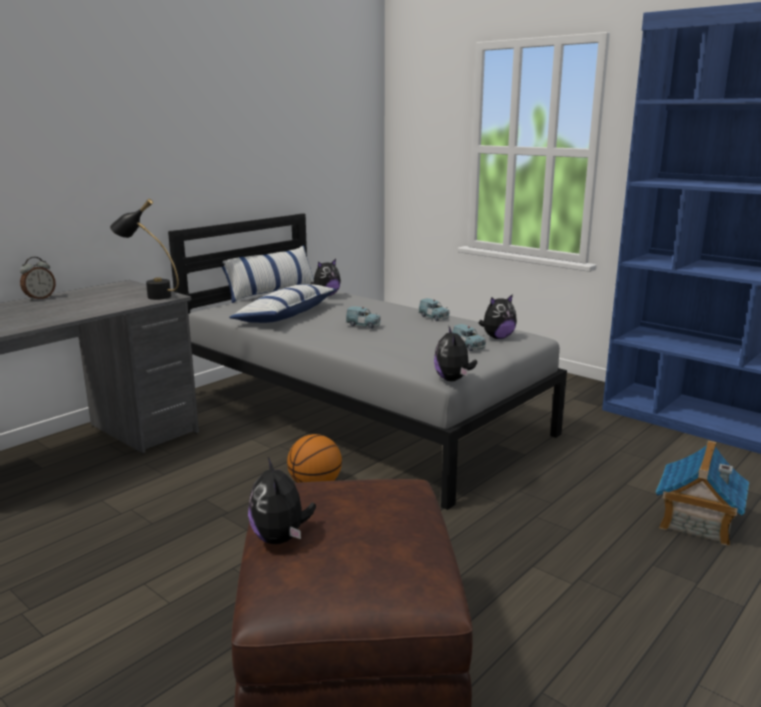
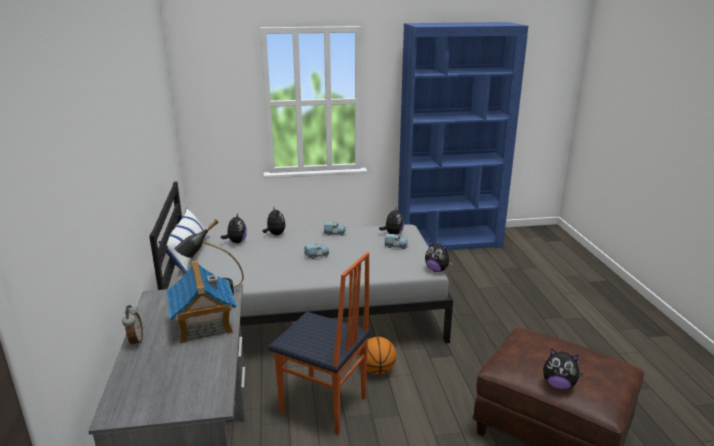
camera: 50 degrees left, 5 degrees up
pillow [229,284,337,323] -> none
toy house [656,441,749,546] -> toy house moved to [166,261,237,344]
none -> plush toy [263,208,286,235]
none -> chair [268,252,370,435]

